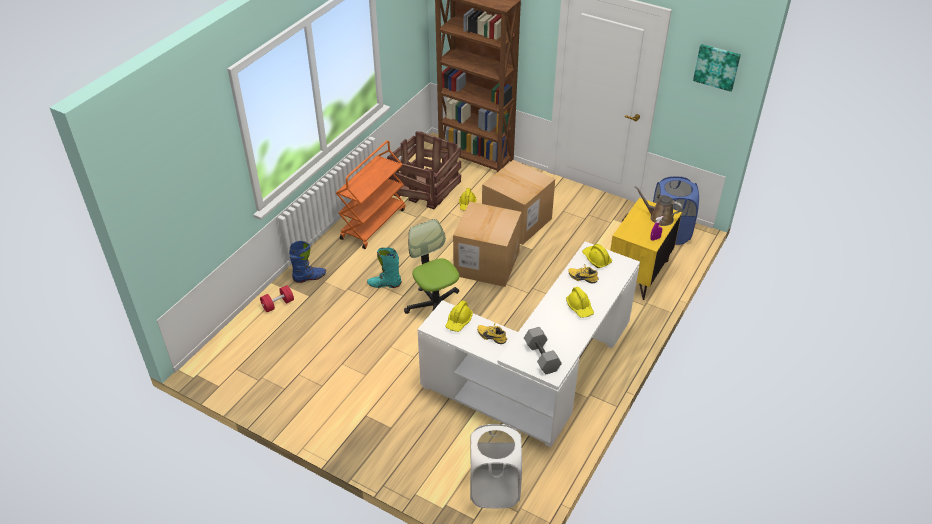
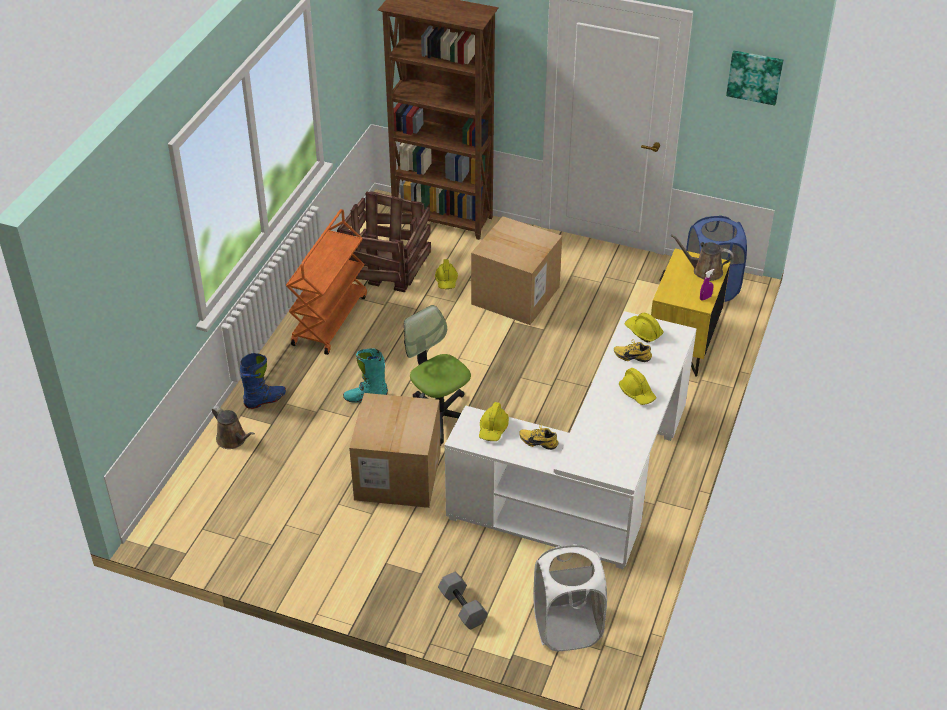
camera: 10 degrees left, 0 degrees up
red dumbbell [260,285,294,312] -> brown watering can [212,406,255,449]
cardboard box [453,202,522,287] -> cardboard box moved to [349,393,441,508]
grey dumbbell [524,327,562,374] -> grey dumbbell moved to [438,572,488,629]

